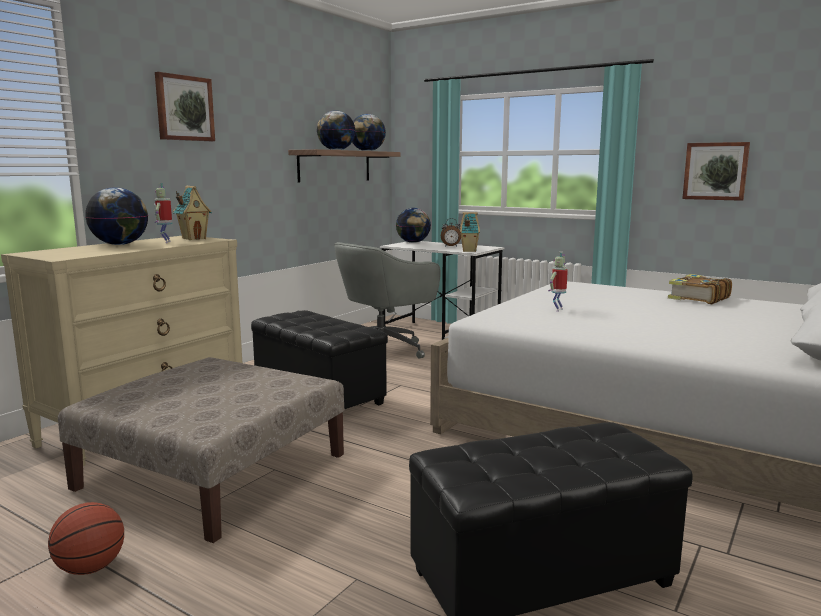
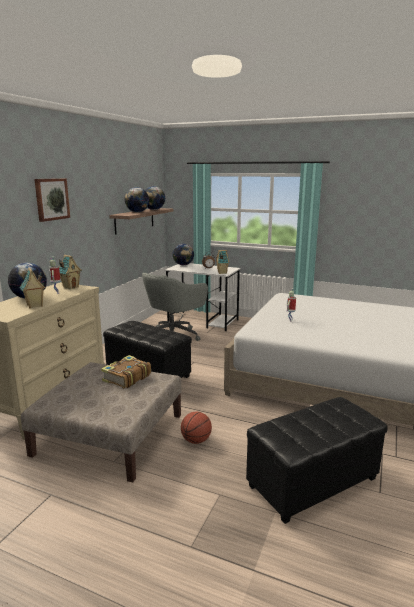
camera: 10 degrees left, 5 degrees up
basketball [48,502,124,575] -> basketball moved to [181,411,212,444]
book [668,274,732,304] -> book moved to [101,355,151,388]
picture [682,142,750,201] -> none
none -> toy house [20,268,45,308]

